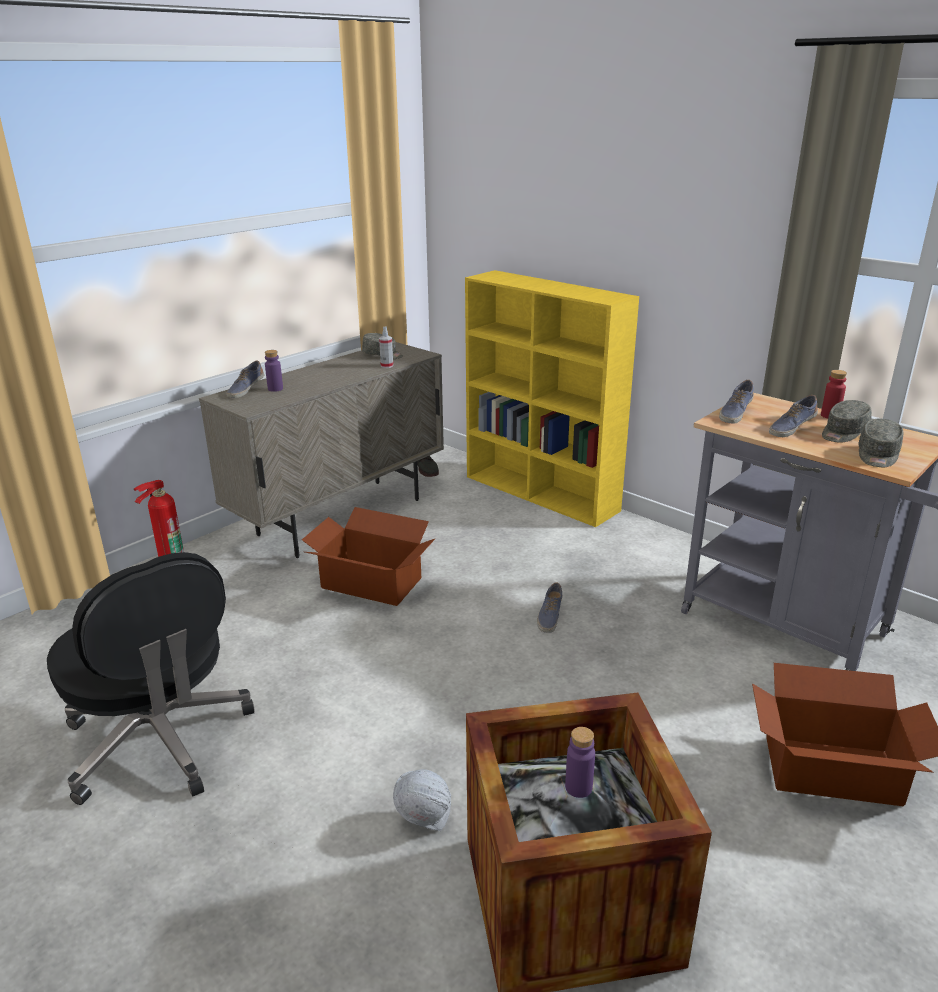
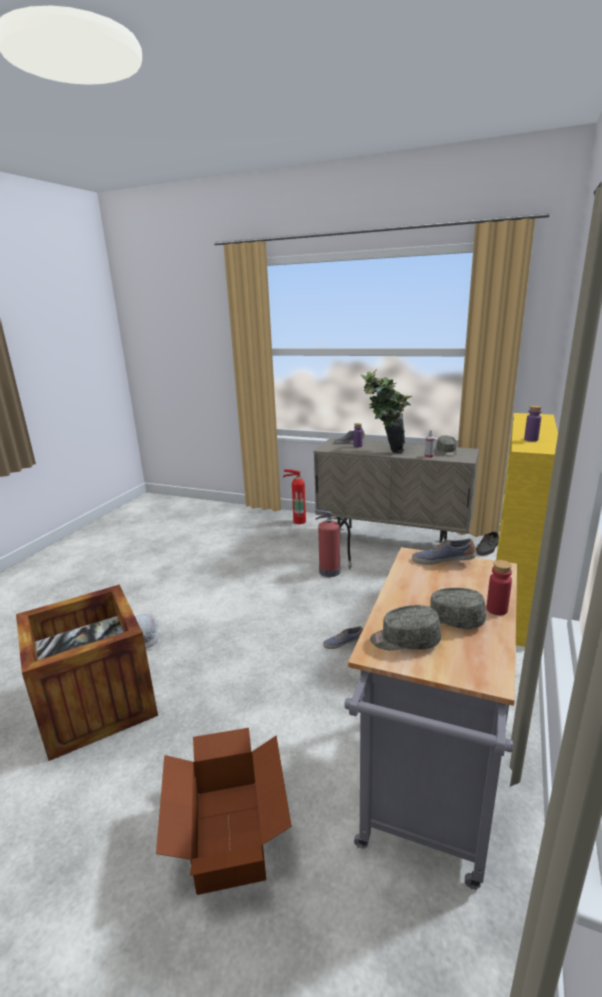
camera: 70 degrees right, 5 degrees down
black office chair [47,552,254,805] -> none
cardboard box [302,507,435,606] -> fire extinguisher [315,509,352,577]
purple bottle [565,727,595,798] -> purple bottle moved to [524,405,541,442]
shoe [769,395,818,437] -> none
none -> potted plant [360,369,412,453]

